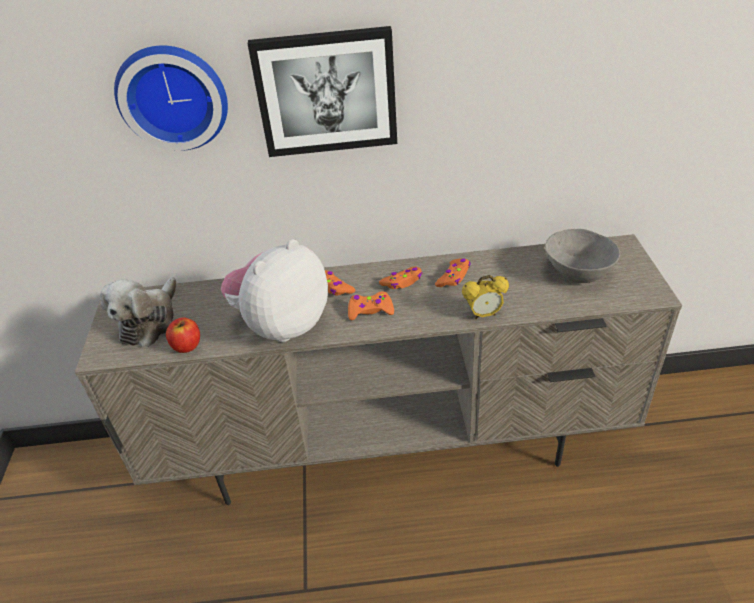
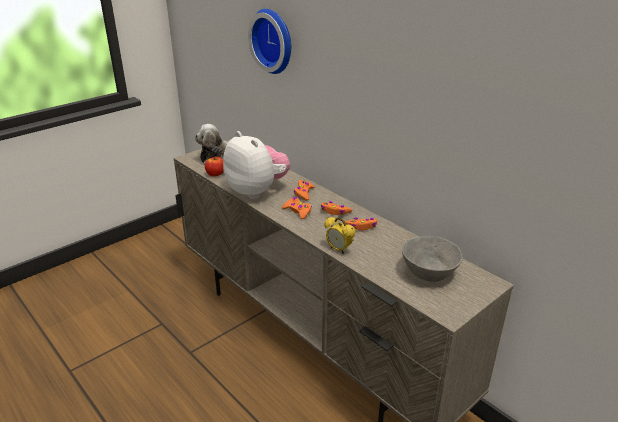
camera: 50 degrees right, 10 degrees down
plush toy [221,239,328,342] -> plush toy turned 45 degrees clockwise [223,131,290,199]
picture [248,26,397,157] -> none

